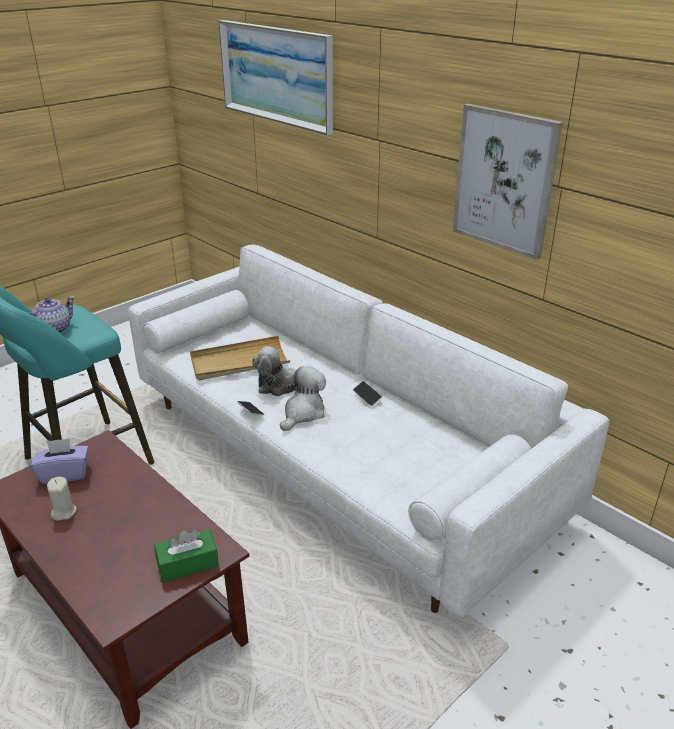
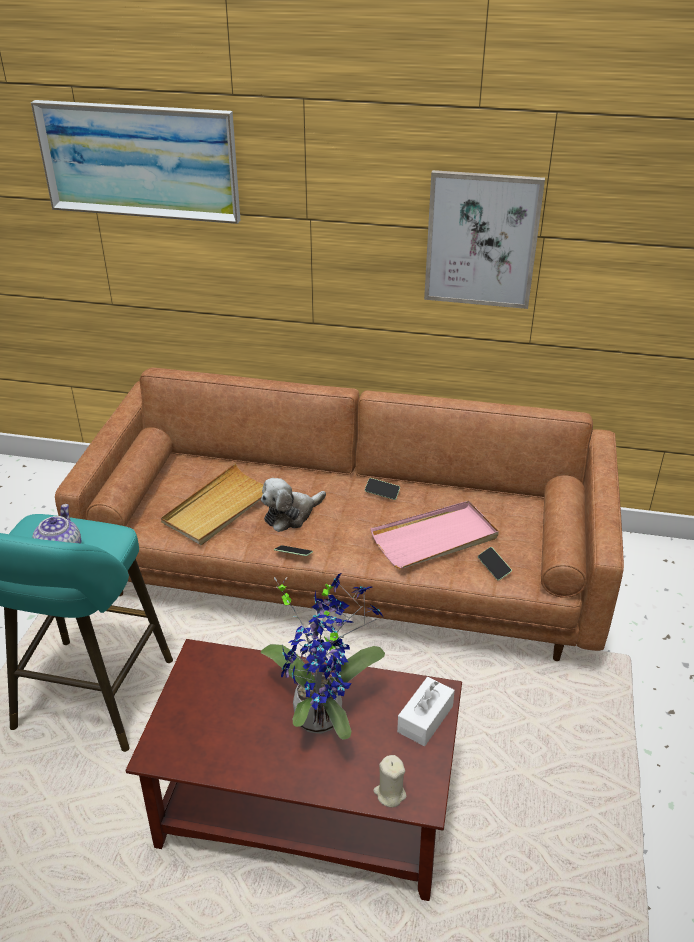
camera: 35 degrees left, 5 degrees up
purple tissue box [31,438,89,484] -> none
beige candle [47,477,77,521] -> beige candle moved to [373,755,407,807]
white sofa [128,245,610,617] -> brown sofa [55,367,624,661]
green tissue box [154,529,219,582] -> white tissue box [397,677,455,746]
plush toy [280,366,326,431] -> none
none -> potted plant [261,573,385,740]
none -> pink tray [370,501,499,569]
none -> phone [478,547,512,581]

